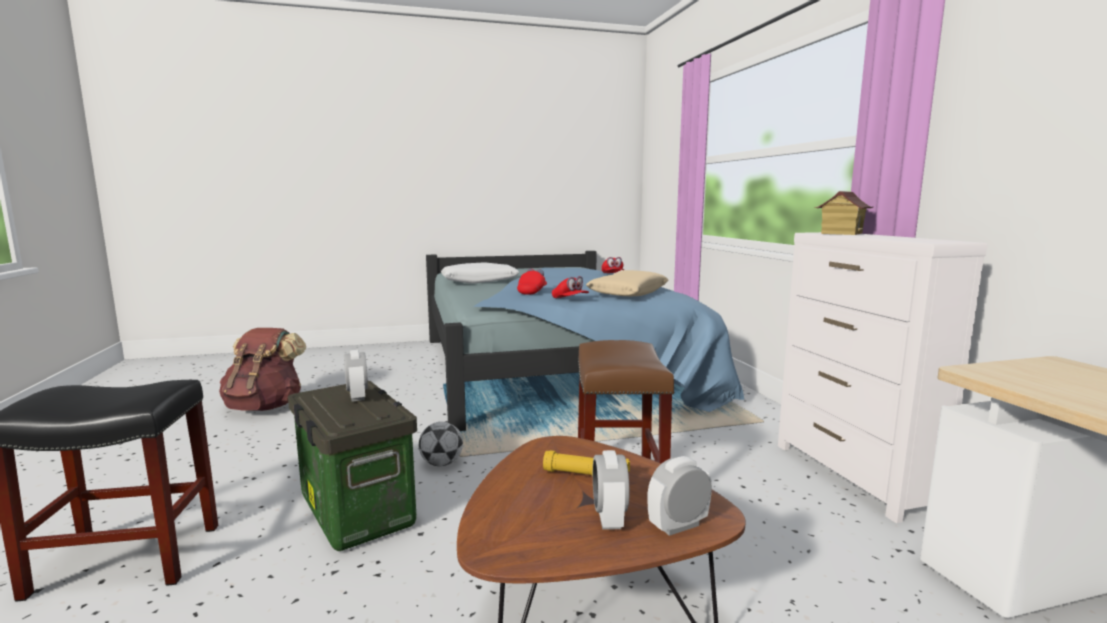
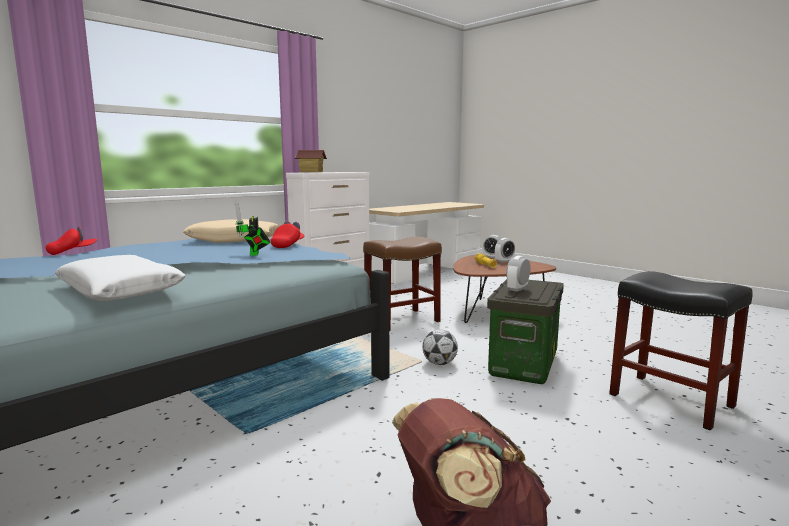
camera: 120 degrees left, 0 degrees up
red cap [517,268,547,295] -> toy robot [235,201,271,256]

